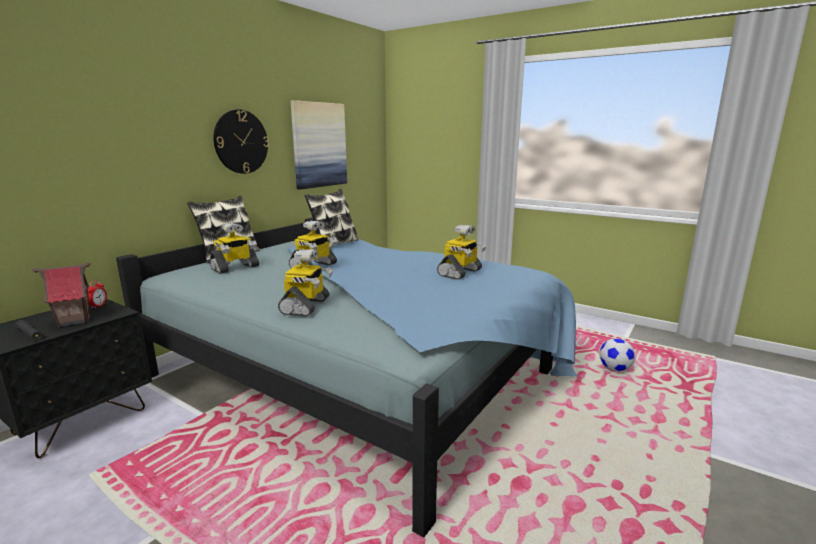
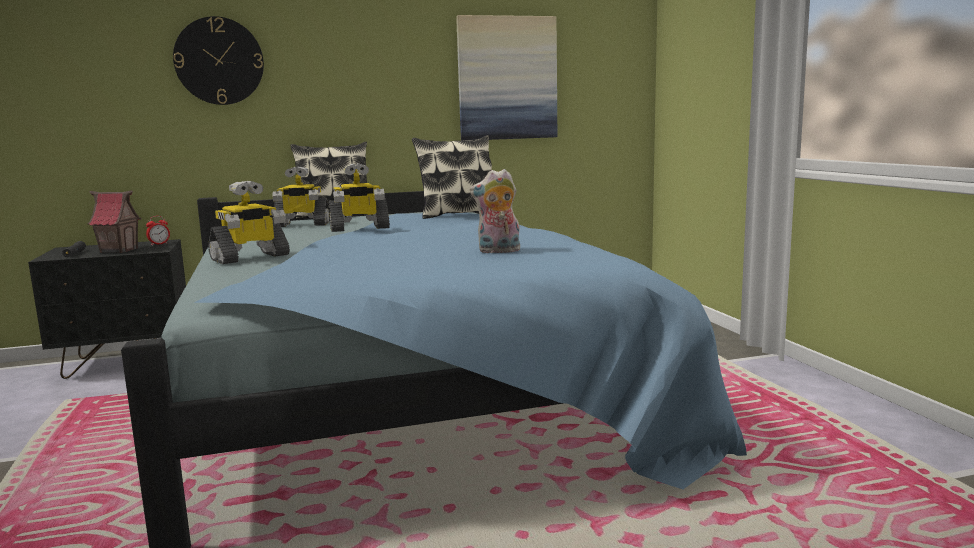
camera: 40 degrees right, 5 degrees down
wall clock [214,109,269,174] -> wall clock moved to [173,16,264,105]
toy robot [437,225,486,280] -> plush toy [470,169,520,253]
football [599,338,635,371] -> none

